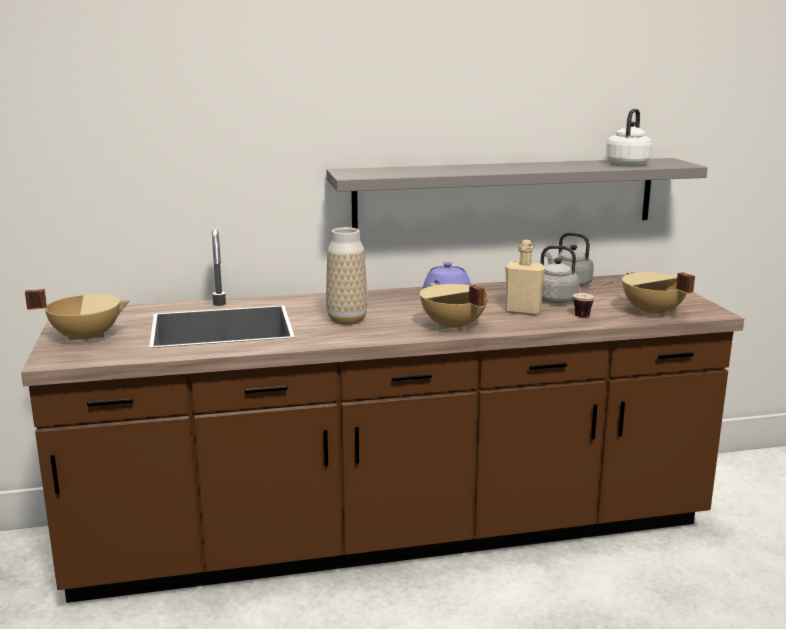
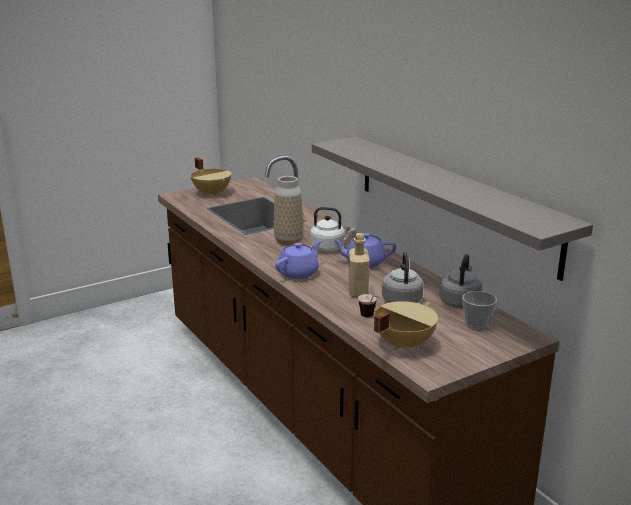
camera: 70 degrees right, 5 degrees up
beige cooking pot [420,283,488,331] -> purple teapot [275,240,322,279]
white kettle [606,109,652,166] -> white kettle moved to [310,207,355,251]
none -> cup [462,291,497,330]

